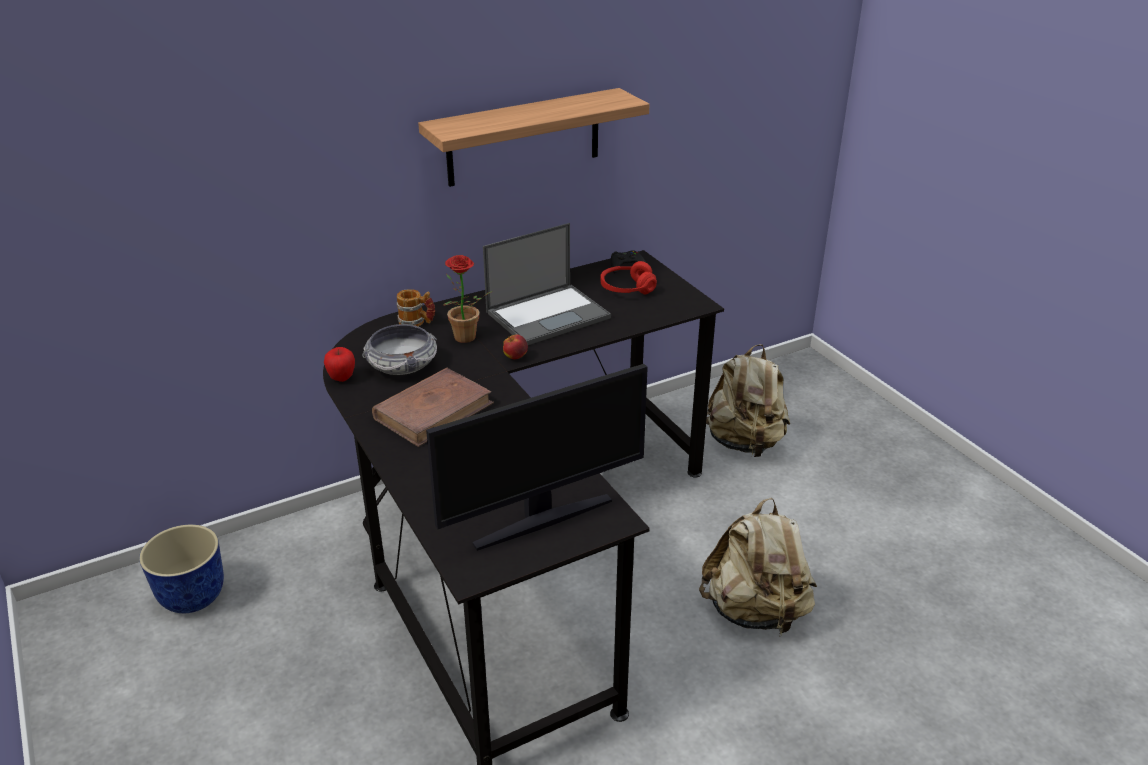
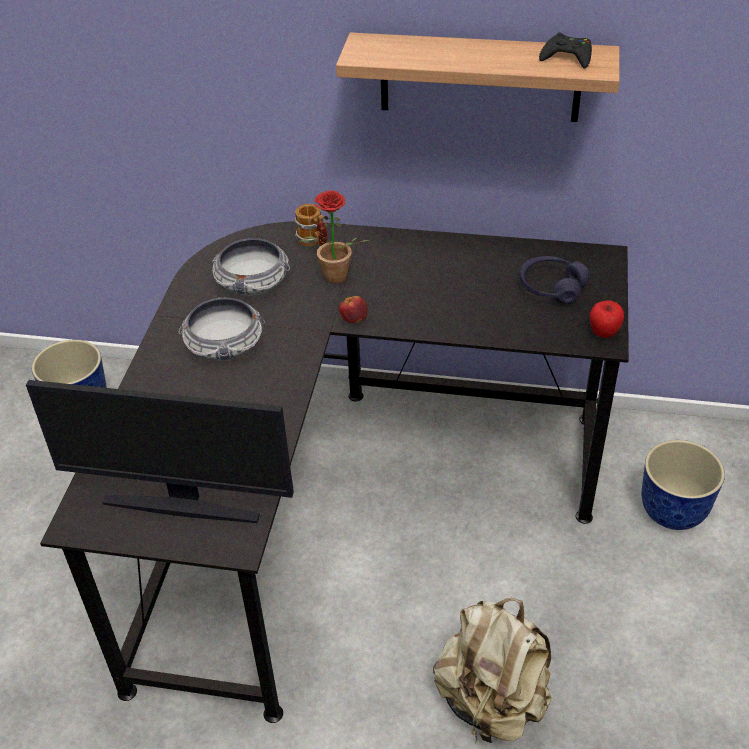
camera: 40 degrees right, 10 degrees up
apple [324,347,355,382] -> apple moved to [590,300,624,338]
brown book [372,368,494,447] -> bowl [179,297,265,360]
laptop [483,223,611,345] -> none
red headphones [600,261,657,294] -> purple headphones [520,256,590,304]
black game controller [611,251,646,273] -> black game controller moved to [539,33,592,69]
beige backpack [706,344,790,457] -> planter [642,440,725,530]

